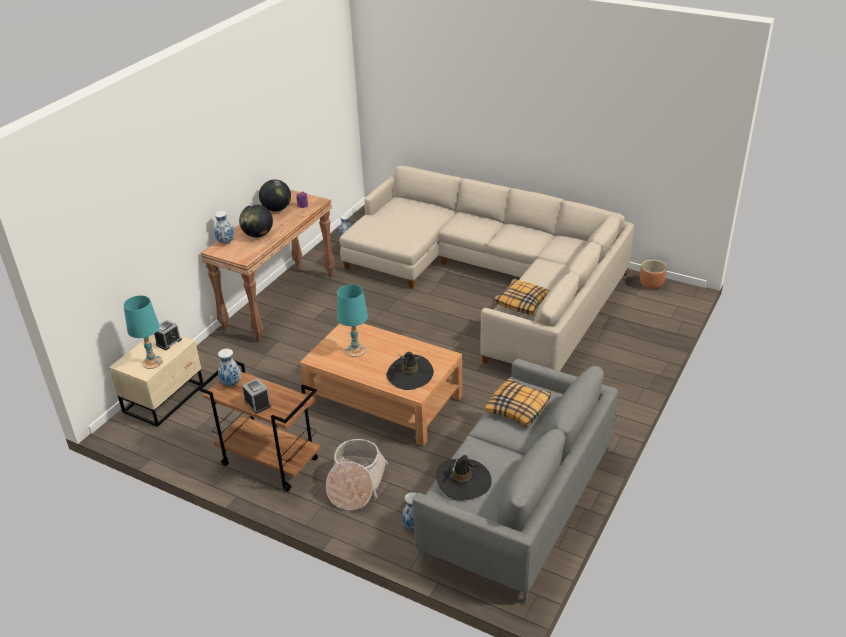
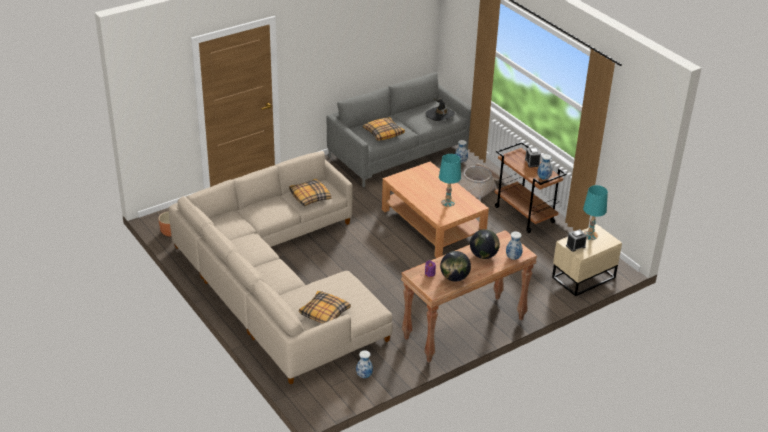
camera: 155 degrees left, 0 degrees up
black hat [387,352,434,390] -> none
none -> pillow [299,291,351,324]

